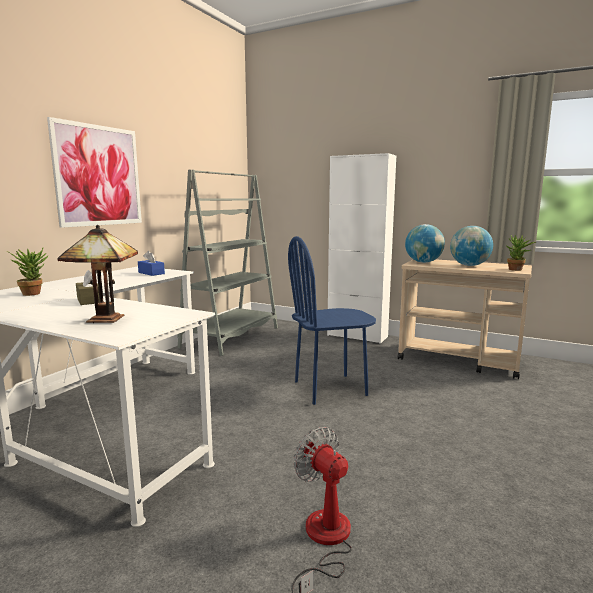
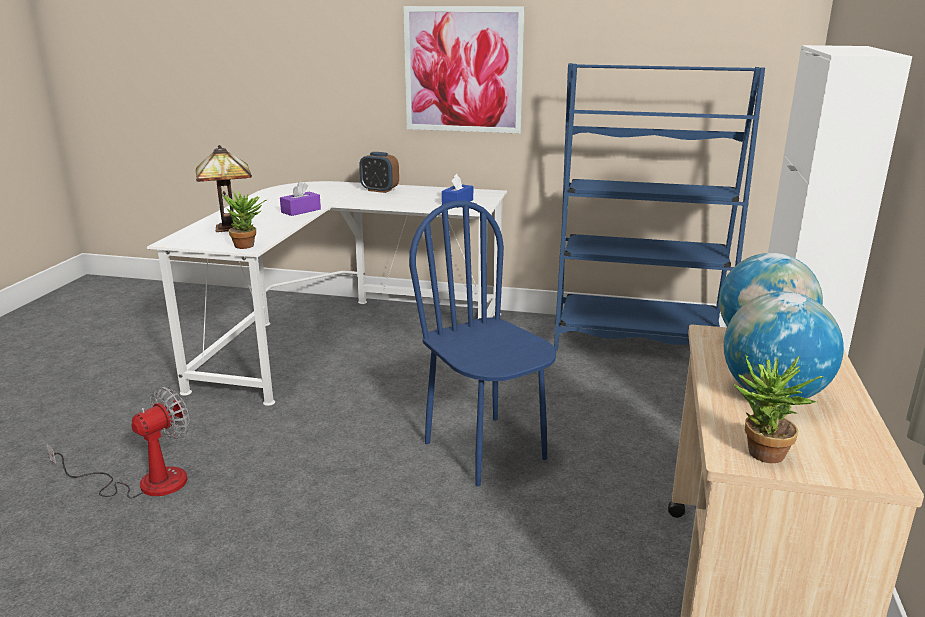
camera: 75 degrees right, 10 degrees up
potted plant [6,248,49,296] -> potted plant moved to [222,191,266,249]
brown tissue box [76,270,100,305] -> purple tissue box [280,181,321,216]
grey bookcase [177,169,278,356] -> blue bookcase [554,63,765,351]
none -> alarm clock [359,152,399,193]

